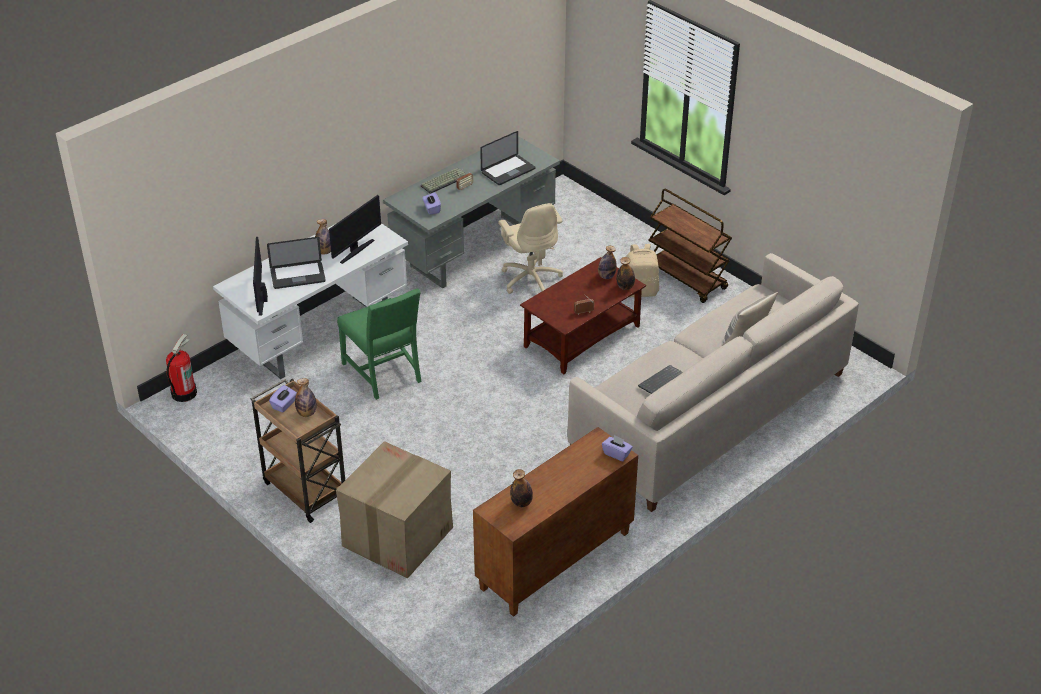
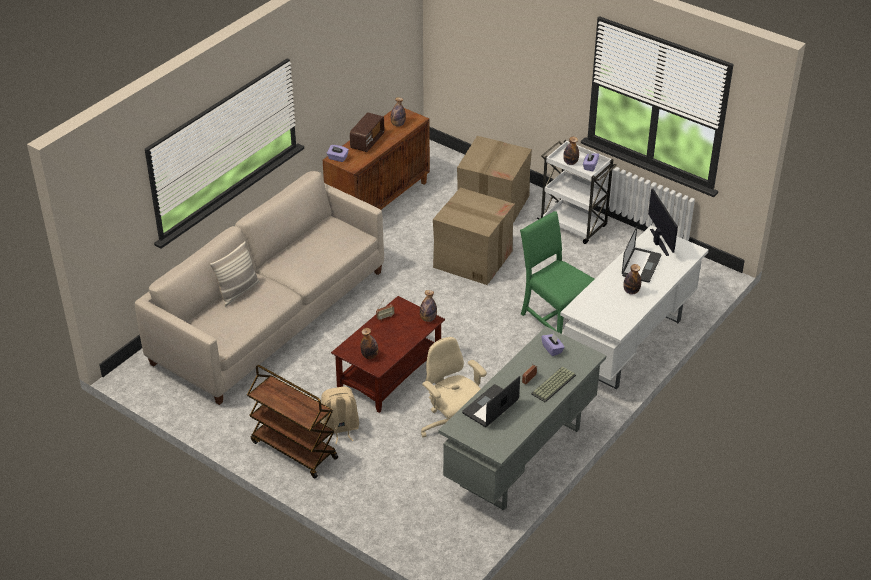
camera: 170 degrees right, 0 degrees up
fire extinguisher [166,334,197,402] -> none
brown cart [251,379,345,523] -> white cart [537,140,617,244]
laptop [267,237,326,289] -> laptop turned 135 degrees clockwise [622,226,661,283]
monitor [329,195,381,264] -> none
bottle [616,257,635,290] -> bottle moved to [420,290,437,322]
keyboard [638,365,683,394] -> none
none -> radio [350,112,384,152]
none -> cardboard box [433,188,515,285]

